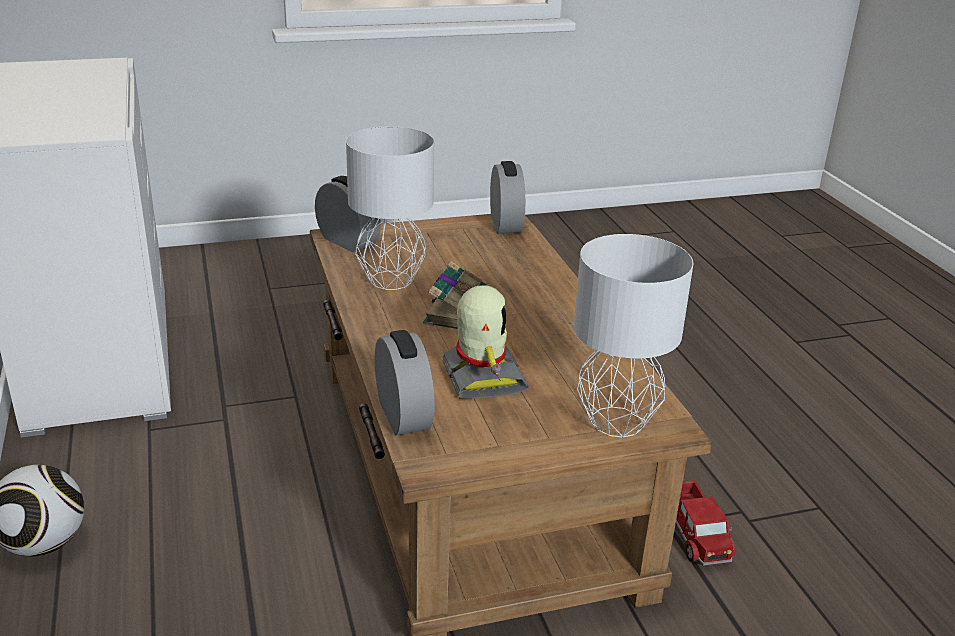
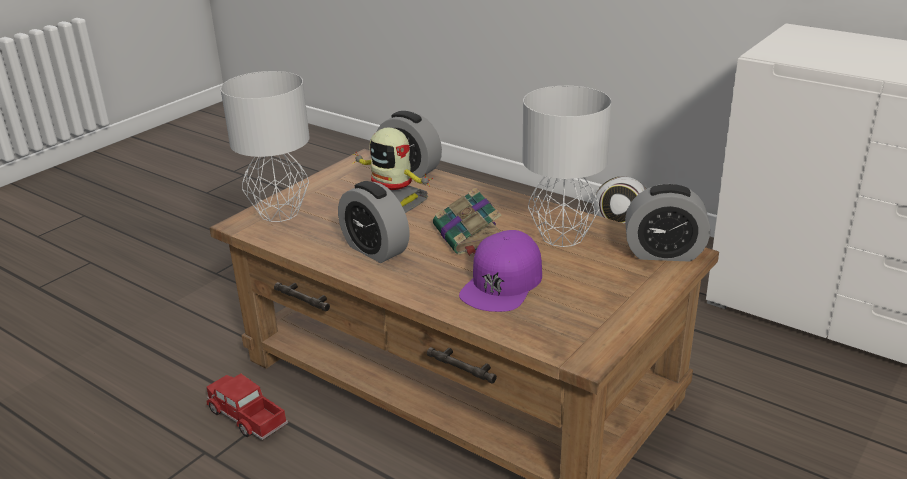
camera: 145 degrees right, 0 degrees up
alarm clock [490,161,525,233] -> alarm clock moved to [338,181,410,263]
none -> purple cap [459,230,542,312]

